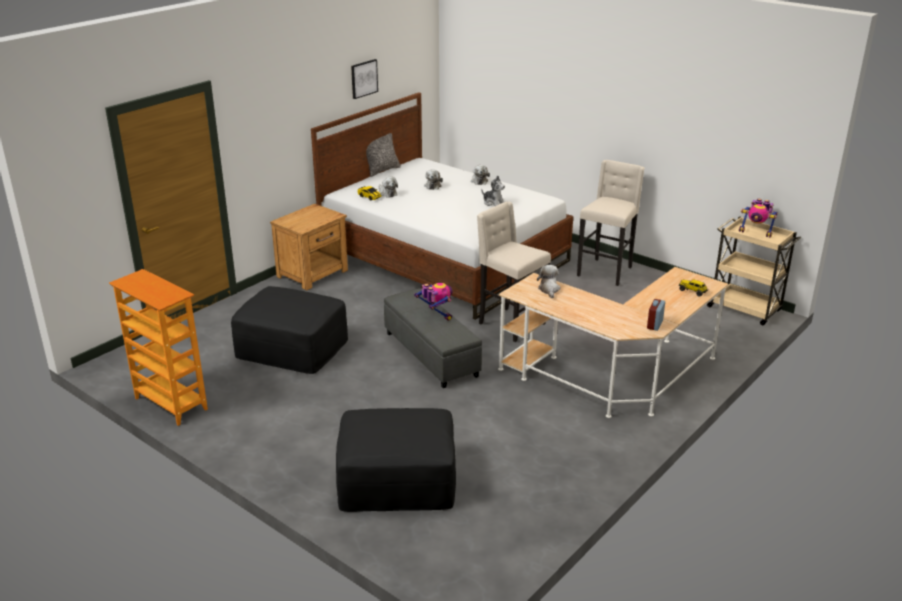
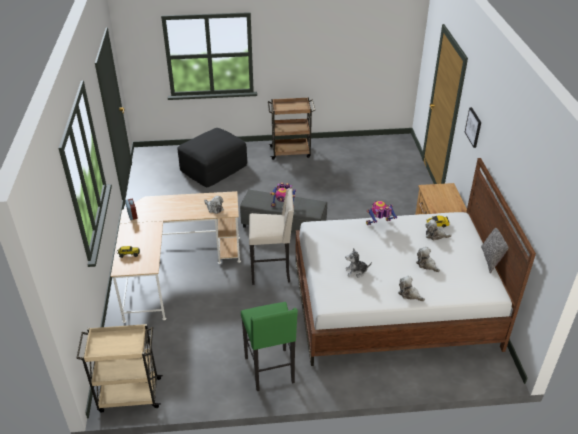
camera: 135 degrees right, 10 degrees up
bookcase [109,269,208,426] -> none
black ottoman [231,286,348,374] -> none
picture [351,59,378,99] -> picture moved to [465,107,481,148]
beige stool [577,160,645,286] -> green stool [241,302,298,391]
toy robot [739,199,778,238] -> toy robot moved to [366,201,397,225]
none -> brown cart [268,97,315,160]

